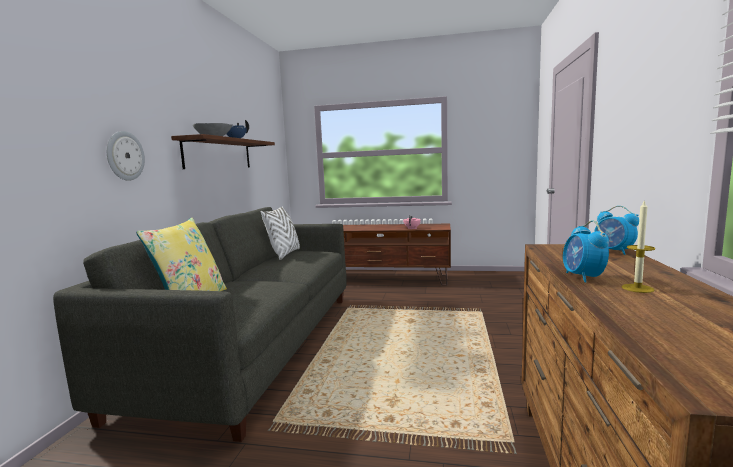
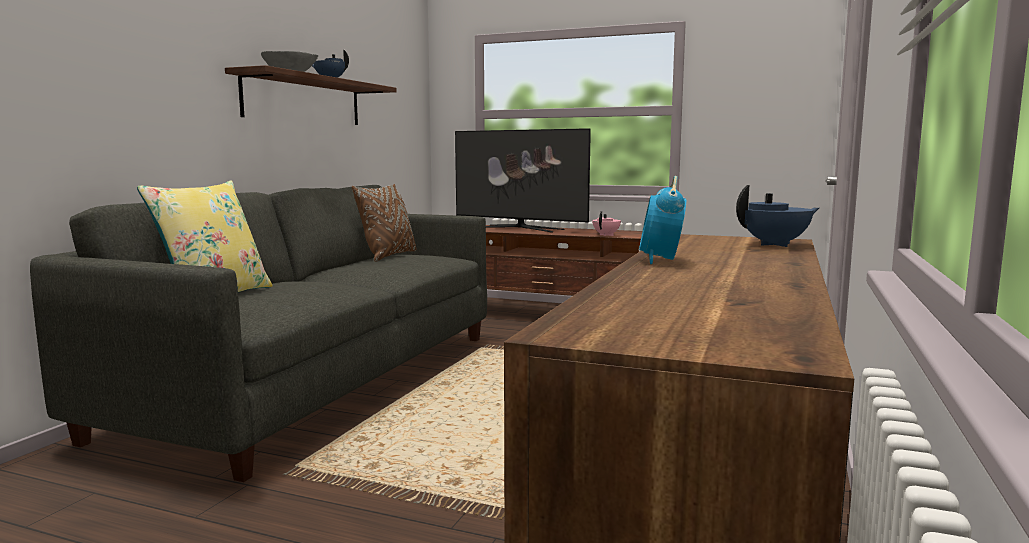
camera: 10 degrees right, 0 degrees up
wall clock [107,131,145,181] -> none
white pillow [260,206,300,260] -> brown pillow [352,184,416,262]
alarm clock [594,206,639,255] -> blue teapot [736,185,819,247]
candle [622,199,655,293] -> none
none -> television [455,128,591,233]

